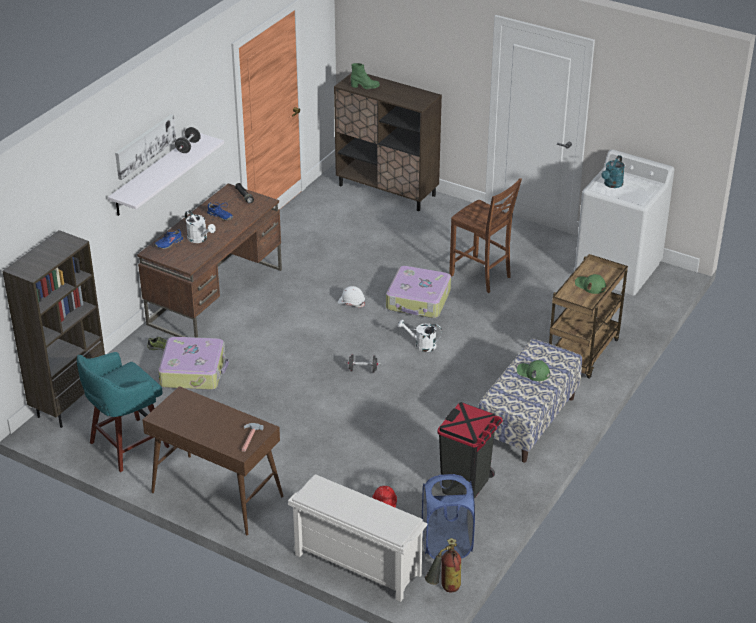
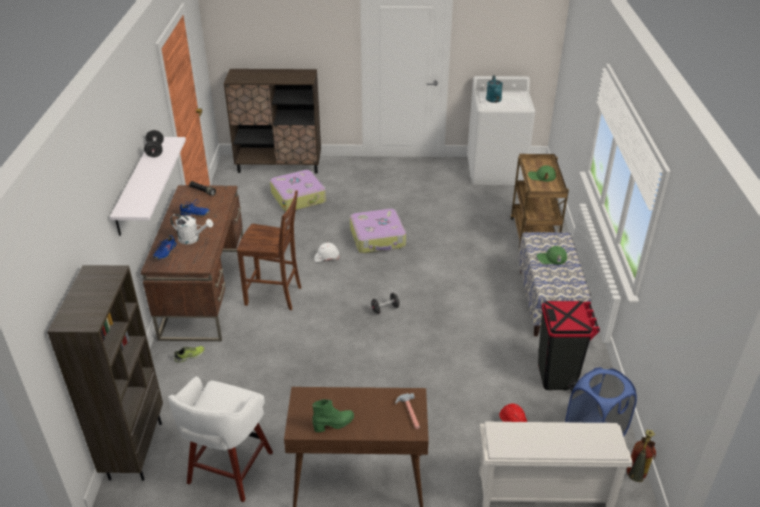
camera: 30 degrees left, 0 degrees up
turquoise stool [77,352,170,472] -> white stool [168,377,273,502]
picture [115,115,176,180] -> none
suitcase [158,337,229,390] -> suitcase moved to [270,170,326,212]
green boot [351,63,380,89] -> green boot moved to [312,399,354,433]
white watering can [398,320,442,352] -> none
brown chair [449,178,522,293] -> brown chair moved to [237,190,301,310]

